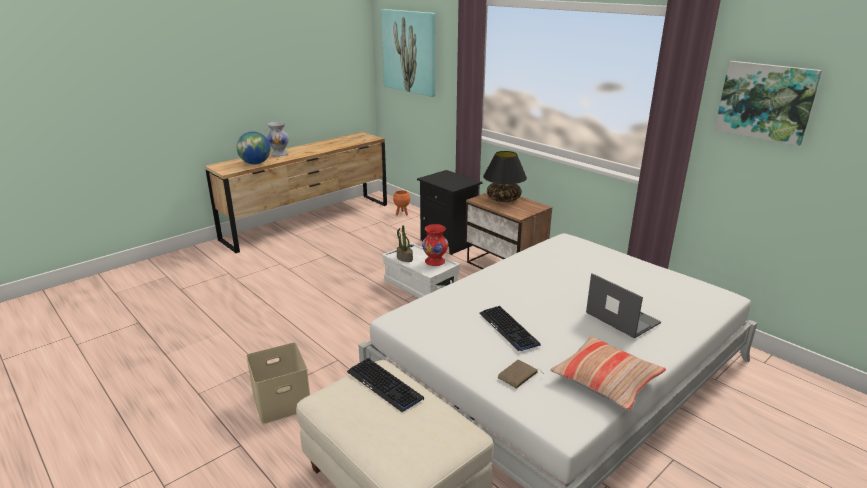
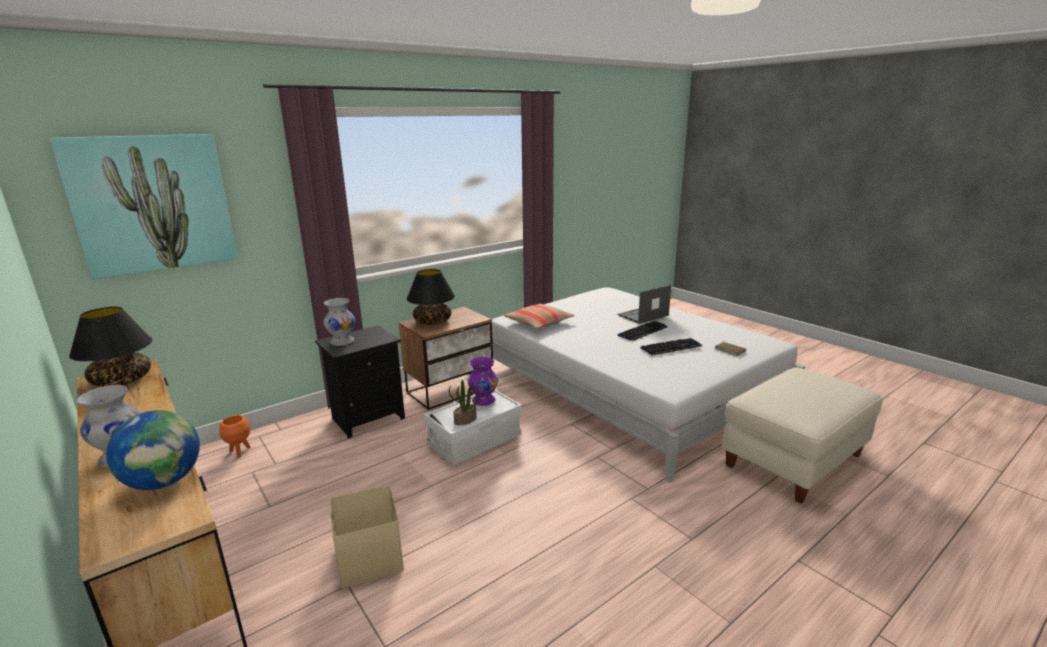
camera: 85 degrees left, 5 degrees down
beige storage box [246,342,310,424] -> beige storage box moved to [330,485,404,588]
keyboard [347,358,424,412] -> keyboard moved to [618,321,668,341]
red vase [422,224,448,266] -> purple vase [468,357,498,406]
pillow [550,336,666,410] -> pillow moved to [503,304,575,329]
picture [715,61,822,146] -> none
none -> black table lamp [69,307,152,387]
none -> white vase [323,298,355,346]

